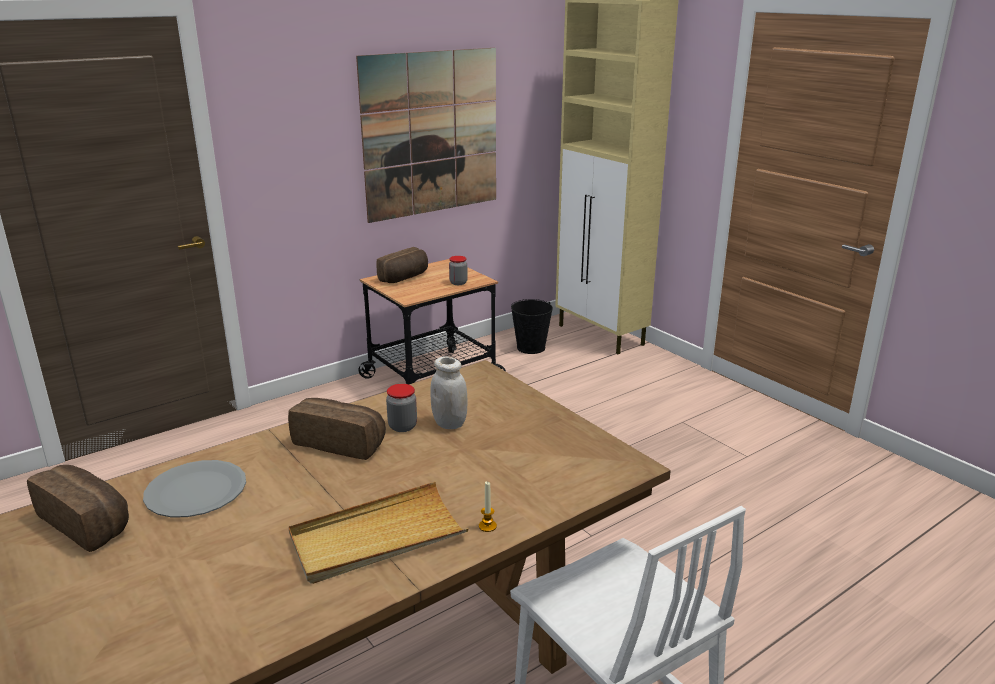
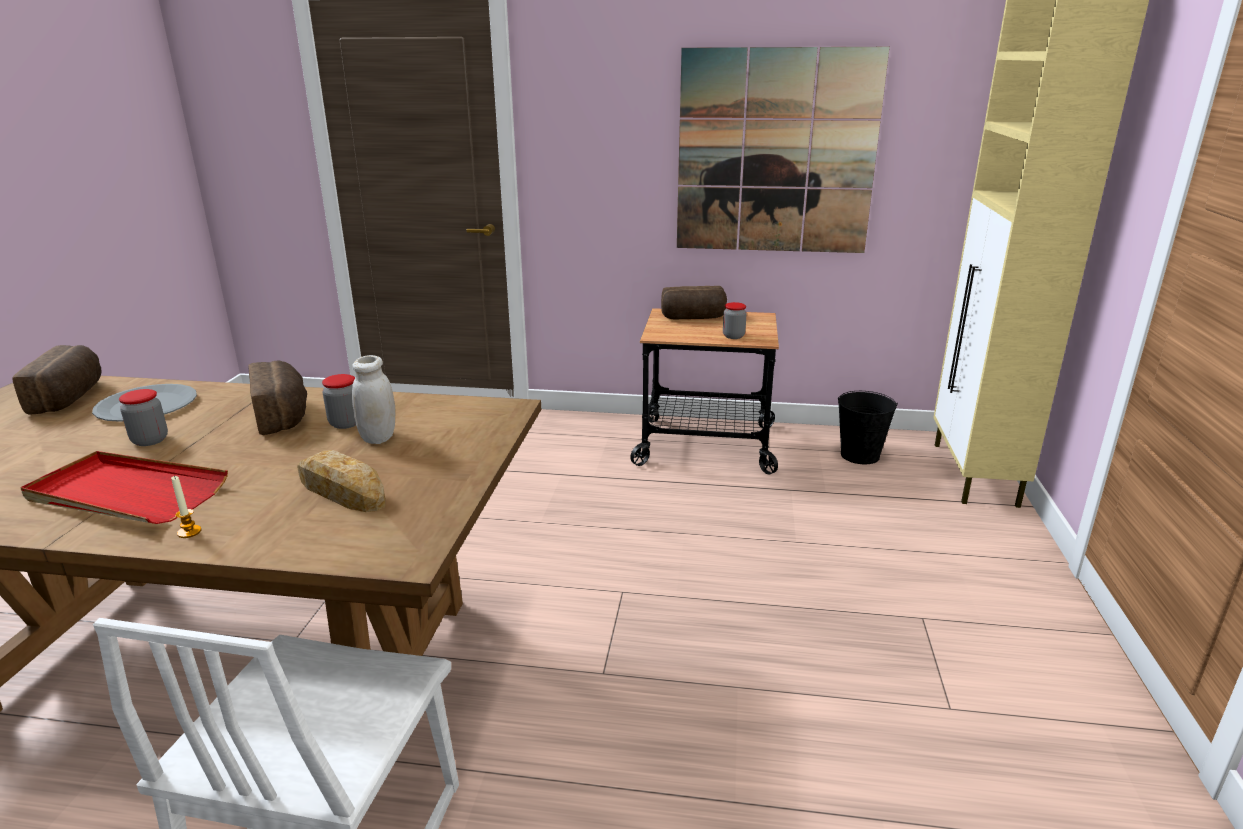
camera: 45 degrees right, 0 degrees up
beige tray [288,482,469,584] -> red tray [20,451,228,524]
none -> jar [119,389,168,446]
none -> bread [297,450,386,512]

